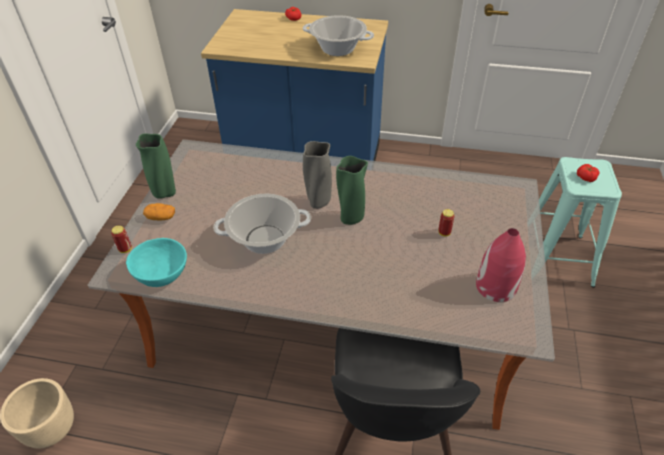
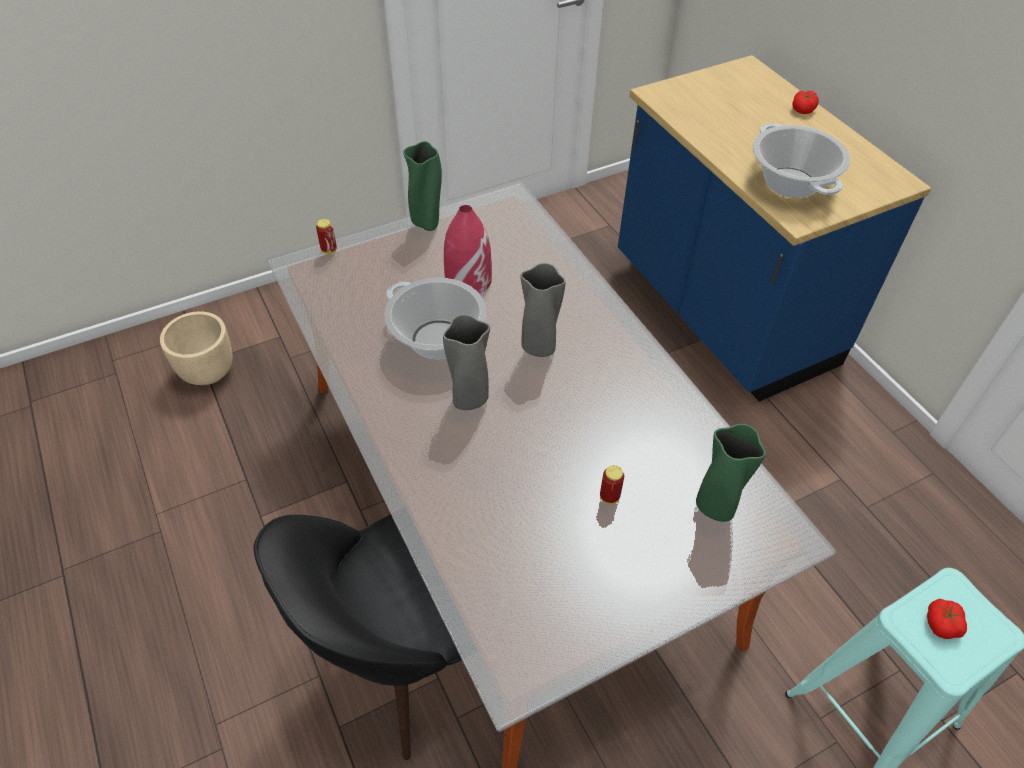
camera: 50 degrees right, 5 degrees up
turquoise bowl [126,238,187,287] -> none
potato [143,203,175,220] -> none
green vase [336,156,368,225] -> green vase moved to [696,424,766,522]
red vase [476,228,526,302] -> red vase moved to [444,205,492,294]
none -> grey vase [443,315,490,410]

